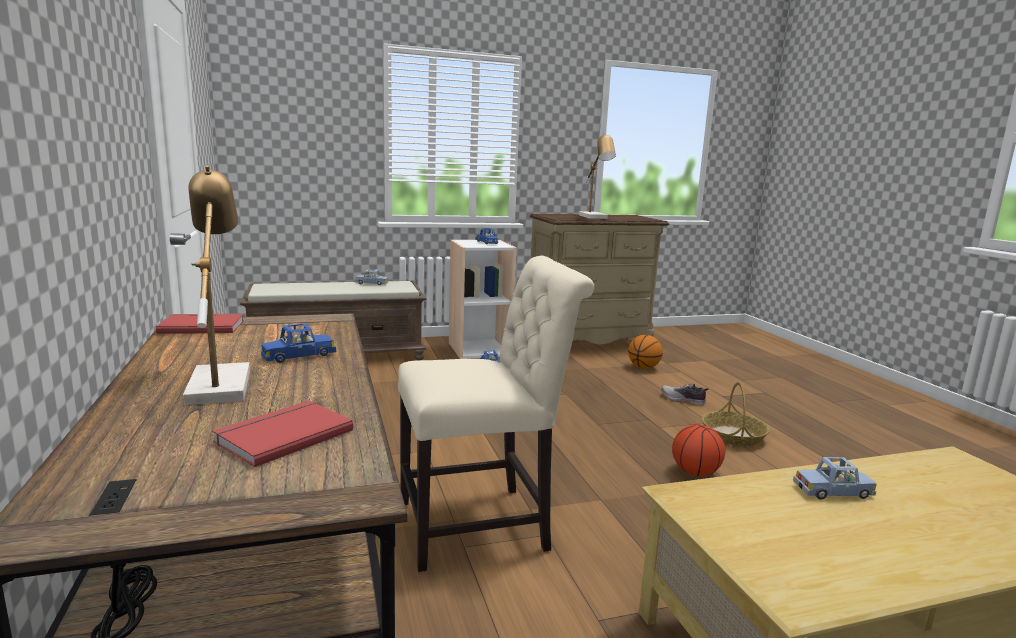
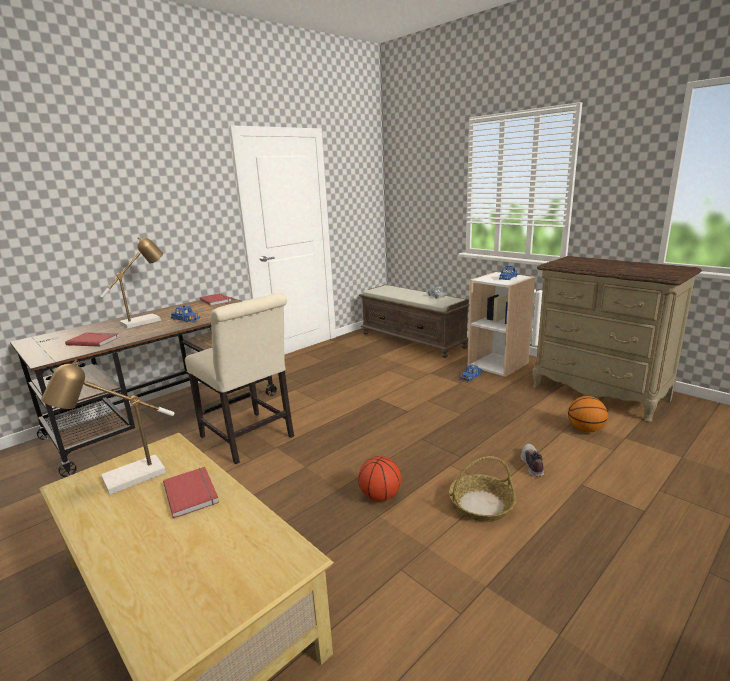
camera: 65 degrees right, 5 degrees up
table lamp [579,133,616,219] -> table lamp moved to [41,359,174,495]
blue toy car [793,457,877,500] -> red book [163,467,219,518]

